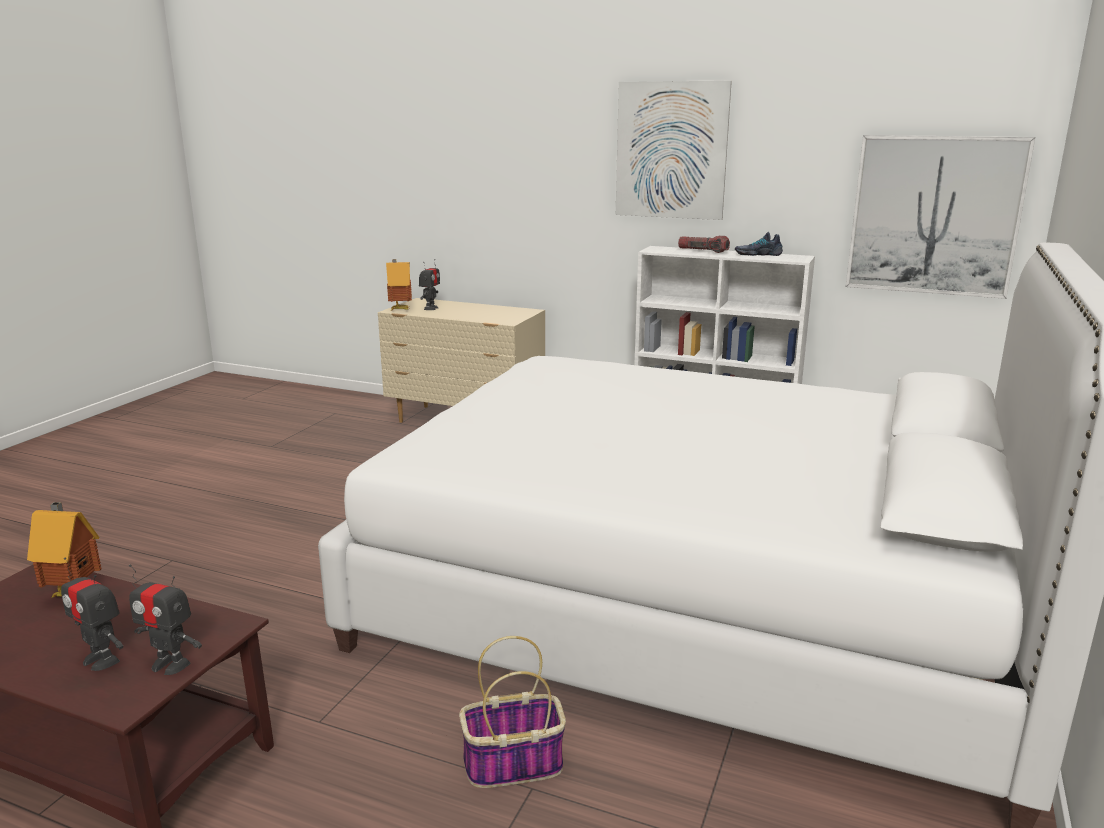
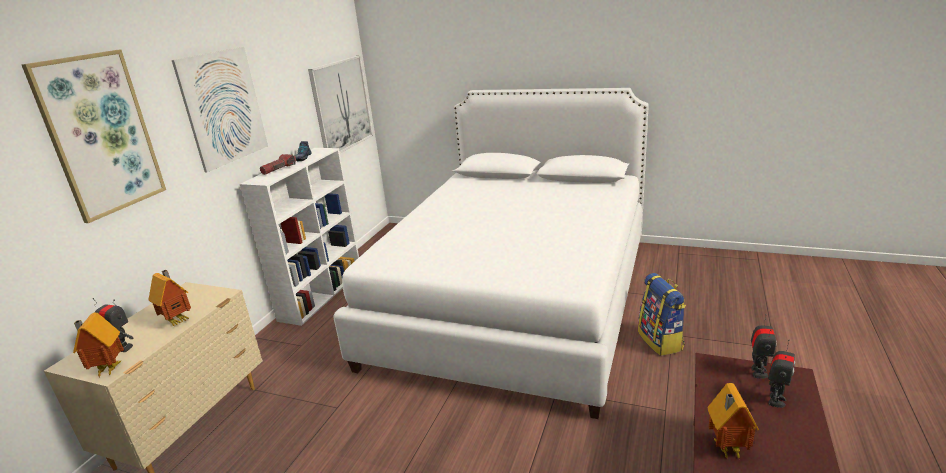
camera: 90 degrees left, 5 degrees up
basket [459,636,566,788] -> backpack [638,273,686,356]
none -> picture [21,50,166,223]
none -> toy house [148,270,191,326]

